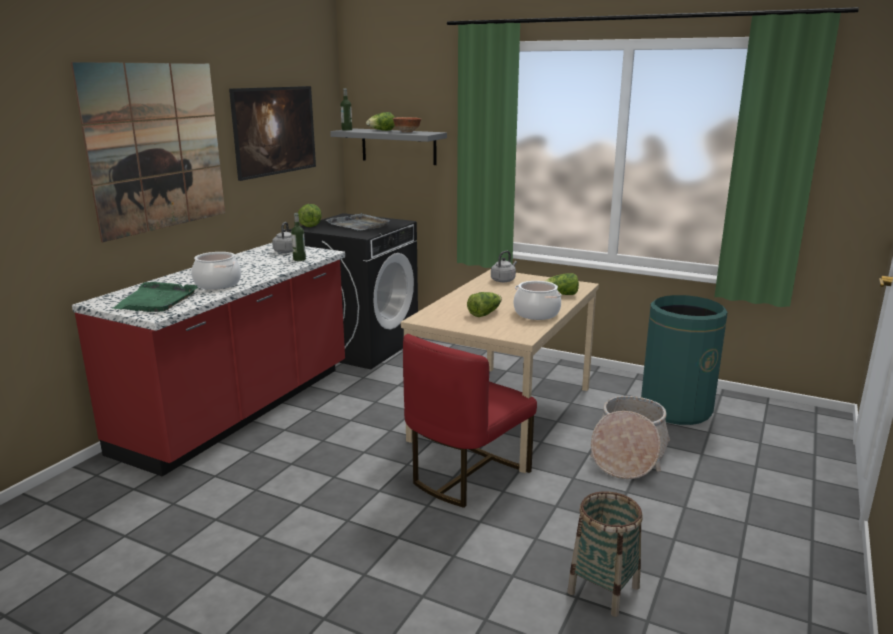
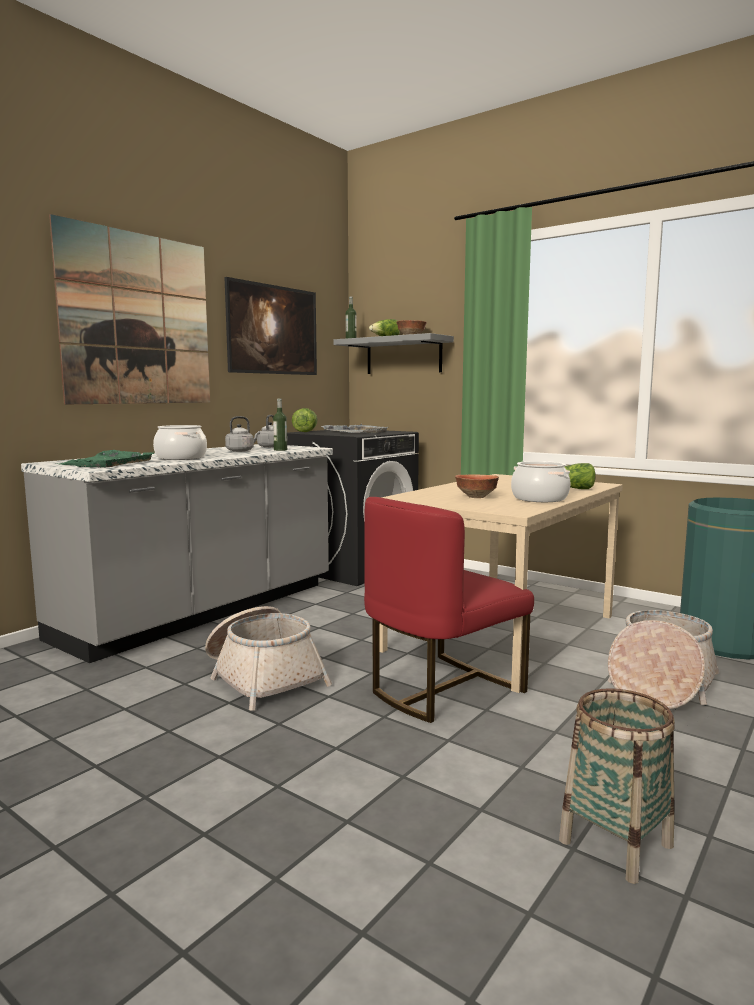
camera: 10 degrees right, 10 degrees down
red counter [72,243,345,477] -> grey counter [21,444,333,663]
lettuce [467,292,502,317] -> bowl [455,475,499,498]
grey kettle [491,251,517,282] -> grey kettle moved to [225,416,260,452]
none -> basket [205,606,332,710]

